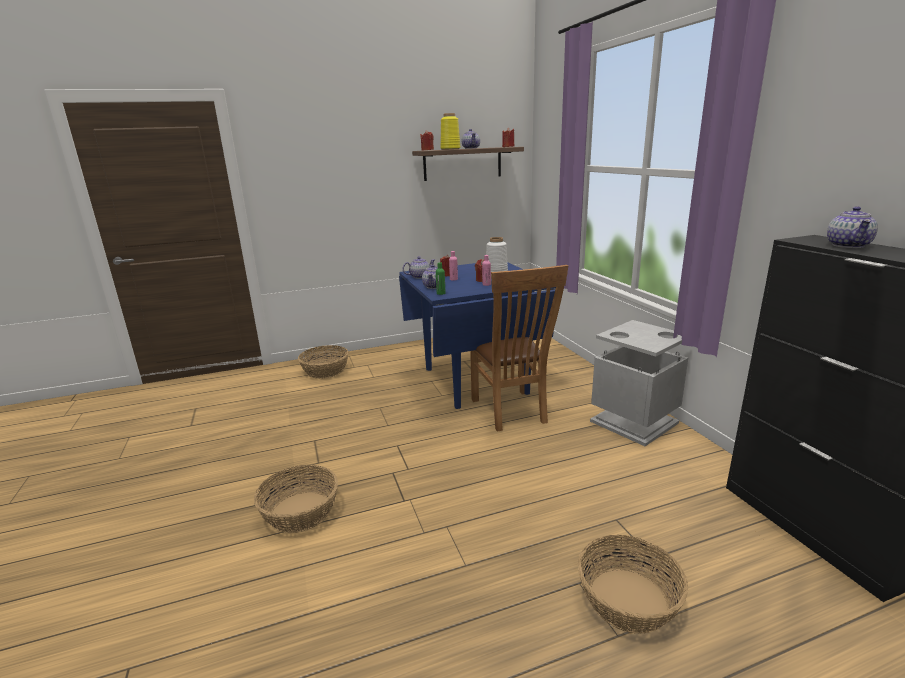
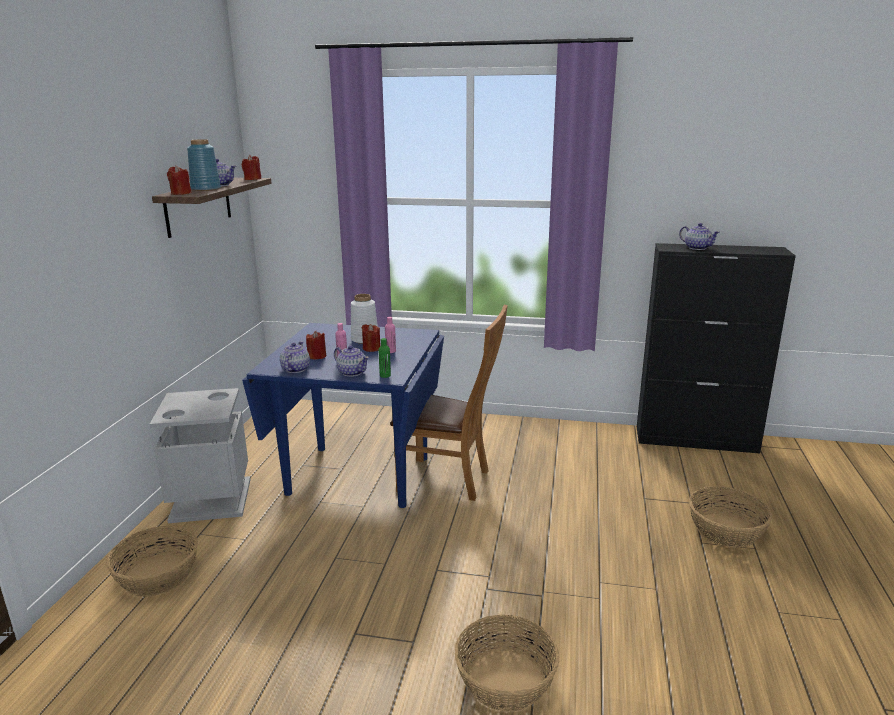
camera: 60 degrees left, 0 degrees up
yellow vase [440,113,461,150] -> blue vase [187,139,221,191]
grey trash can [590,320,688,446] -> grey trash can moved to [150,388,251,523]

